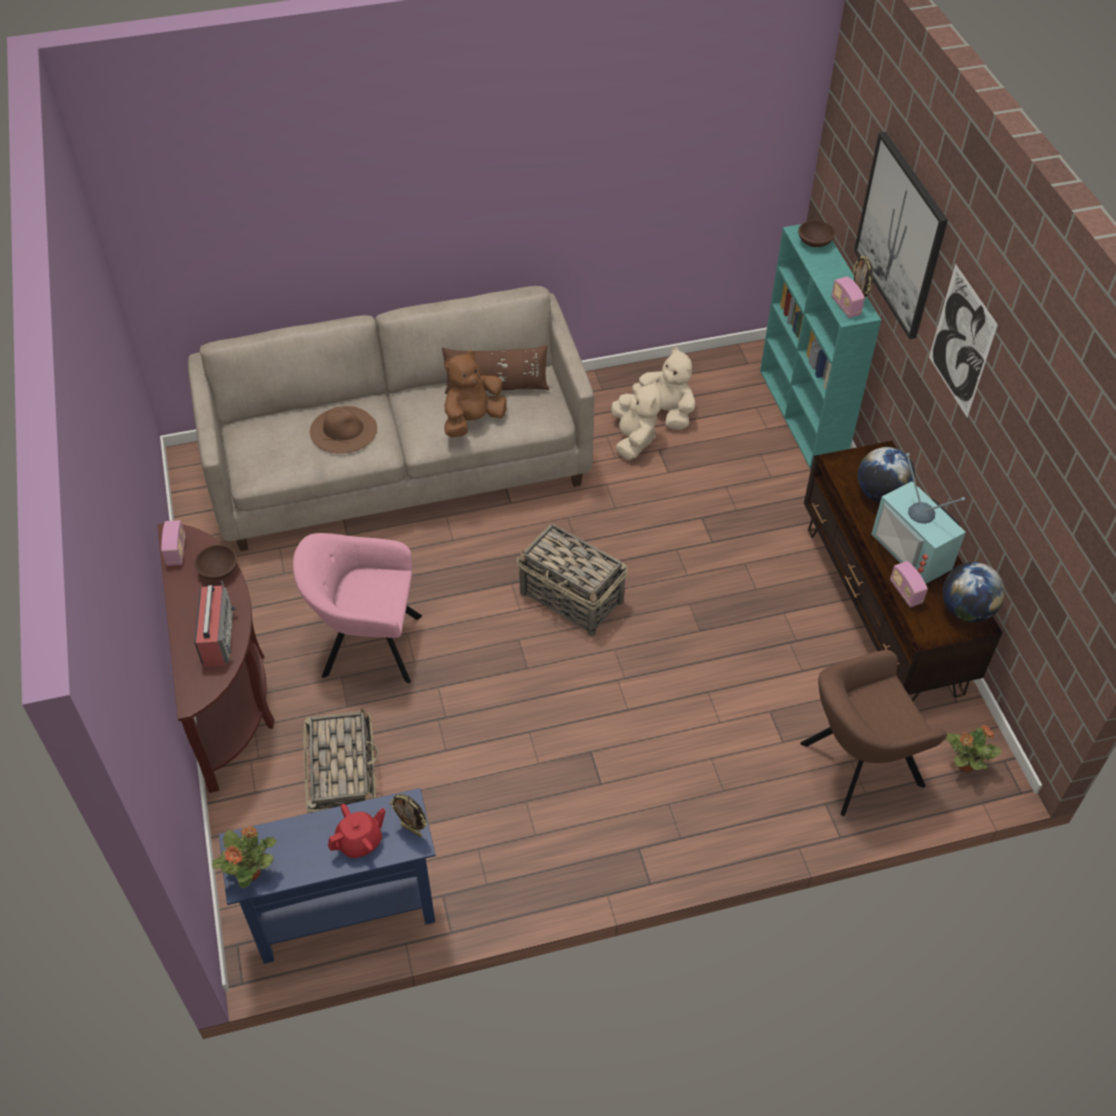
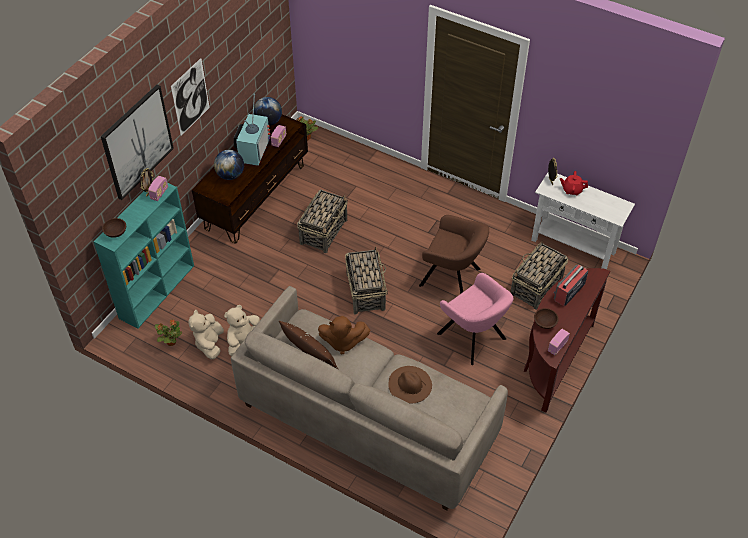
camera: 135 degrees left, 0 degrees up
potted plant [212,826,276,888] -> potted plant moved to [155,319,182,346]
blue console table [219,788,436,964] -> white console table [531,173,635,269]
brown armchair [800,650,947,816] -> brown armchair moved to [419,215,489,293]
none -> basket [297,189,348,253]

